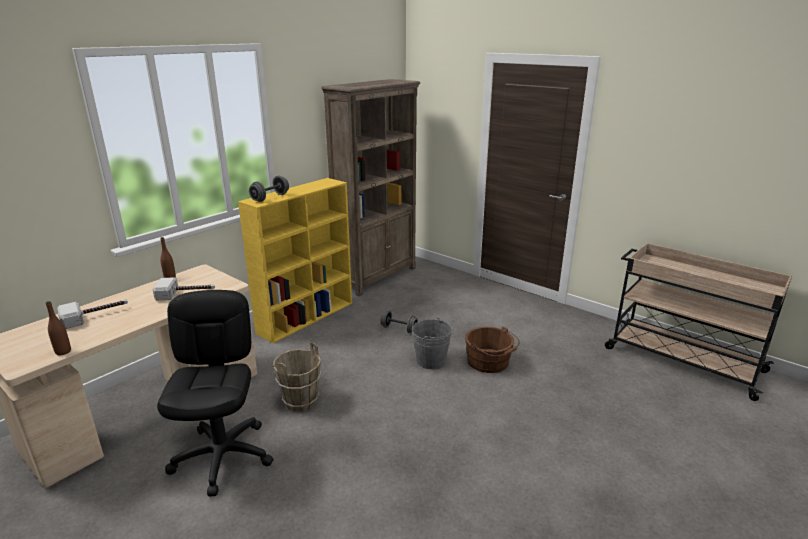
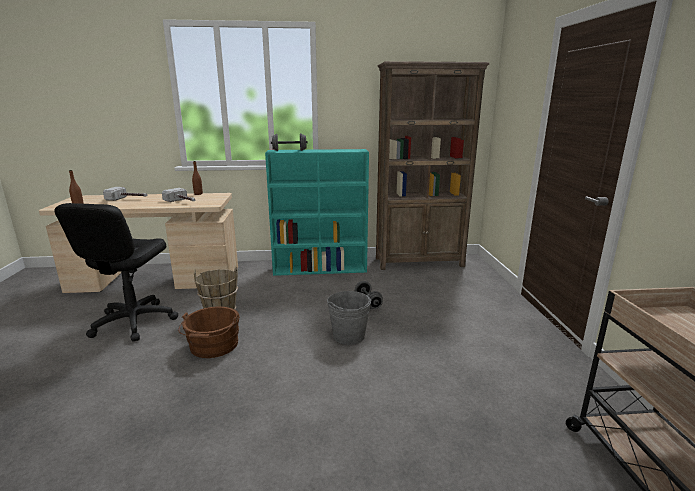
camera: 45 degrees right, 5 degrees down
black office chair [157,290,274,497] -> black office chair turned 150 degrees clockwise [54,203,178,342]
yellow bookcase [238,178,352,343] -> turquoise bookcase [265,149,369,276]
brown bucket [465,326,520,373] -> brown bucket moved to [178,306,239,358]

